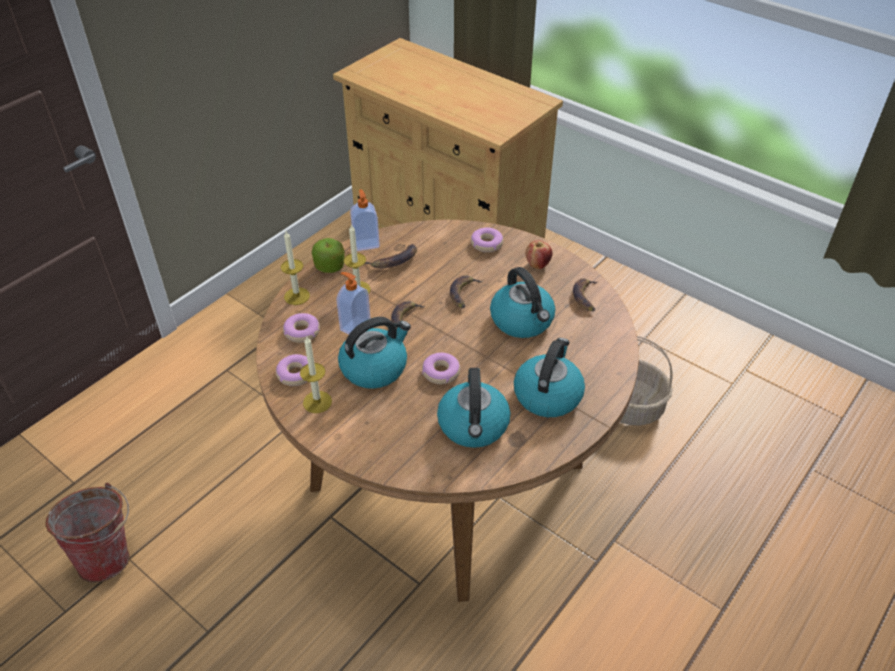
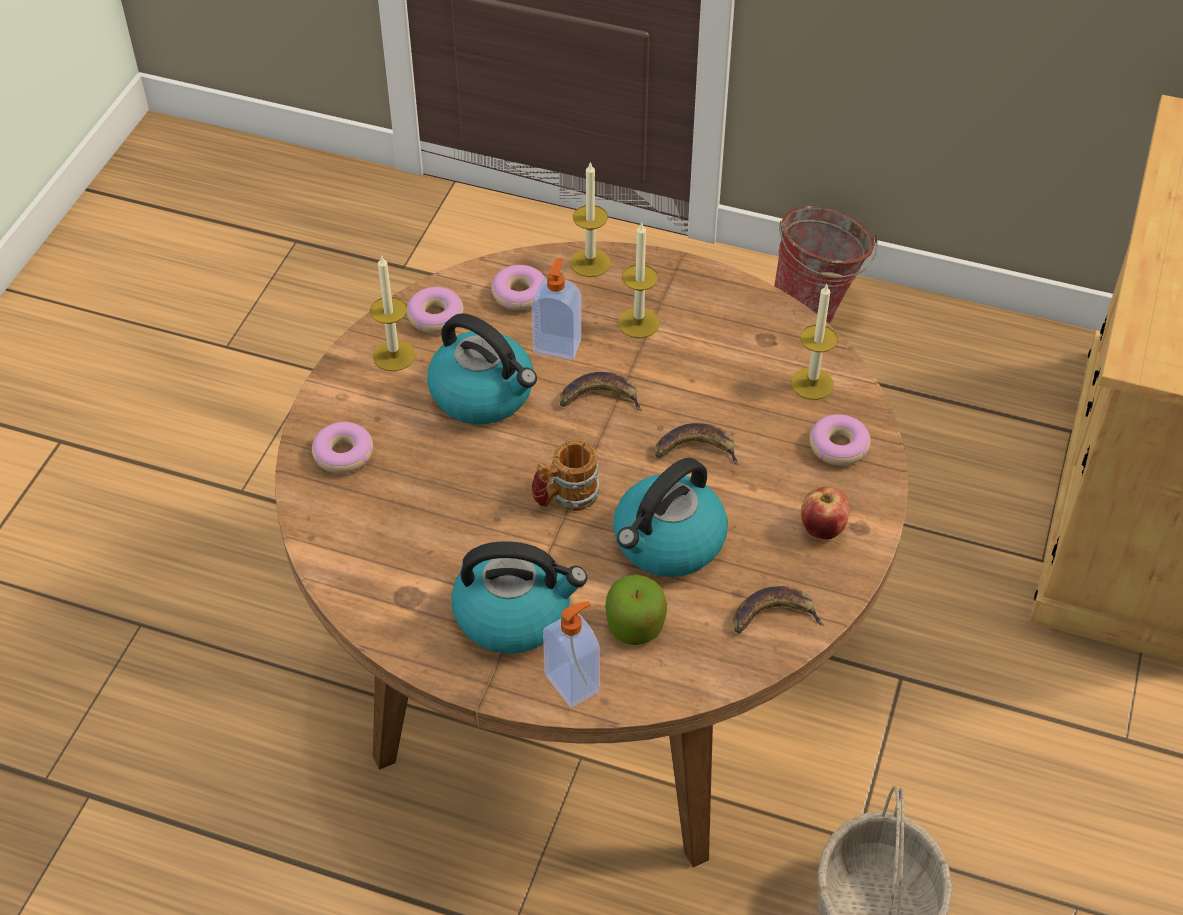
camera: 70 degrees right, 5 degrees up
bucket [45,483,130,583] -> bucket moved to [774,206,878,324]
apple [312,238,344,273] -> apple moved to [605,574,667,645]
soap dispenser [350,189,380,251] -> soap dispenser moved to [543,602,600,708]
banana [365,244,417,268] -> none
donut [422,353,460,384] -> donut moved to [312,422,373,474]
kettle [437,368,511,448] -> none
none -> mug [531,440,599,511]
none -> candle [791,284,838,400]

